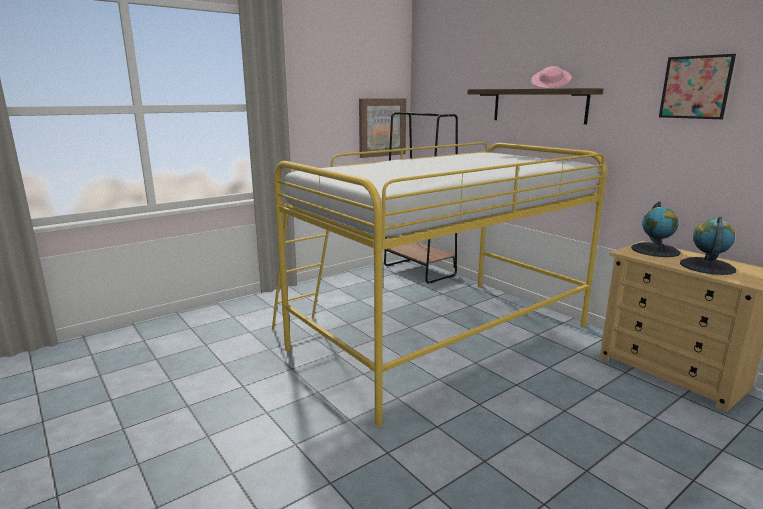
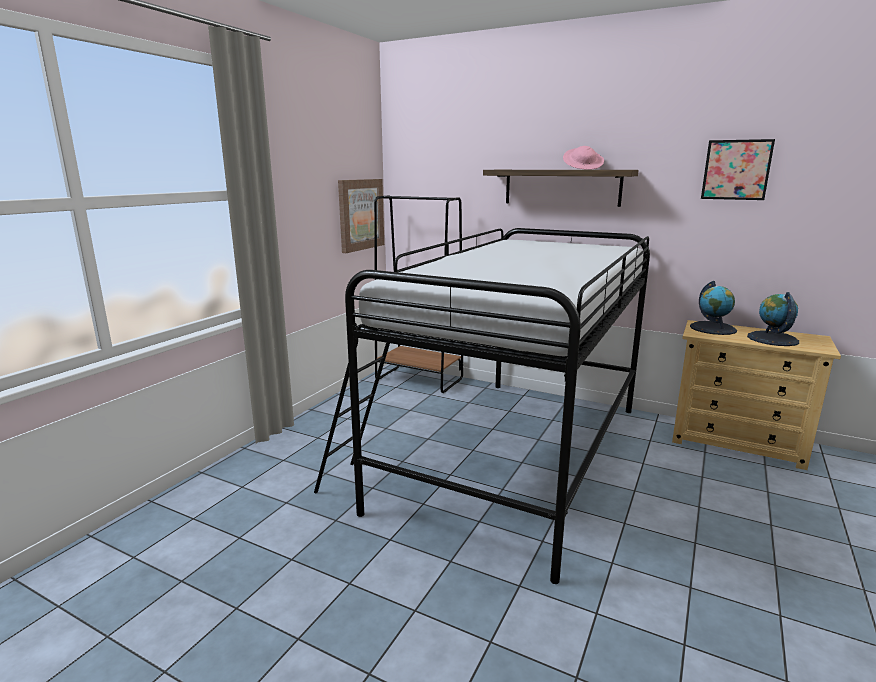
camera: 25 degrees left, 0 degrees up
yellow bed [272,142,607,427] -> black bed [314,228,650,584]

